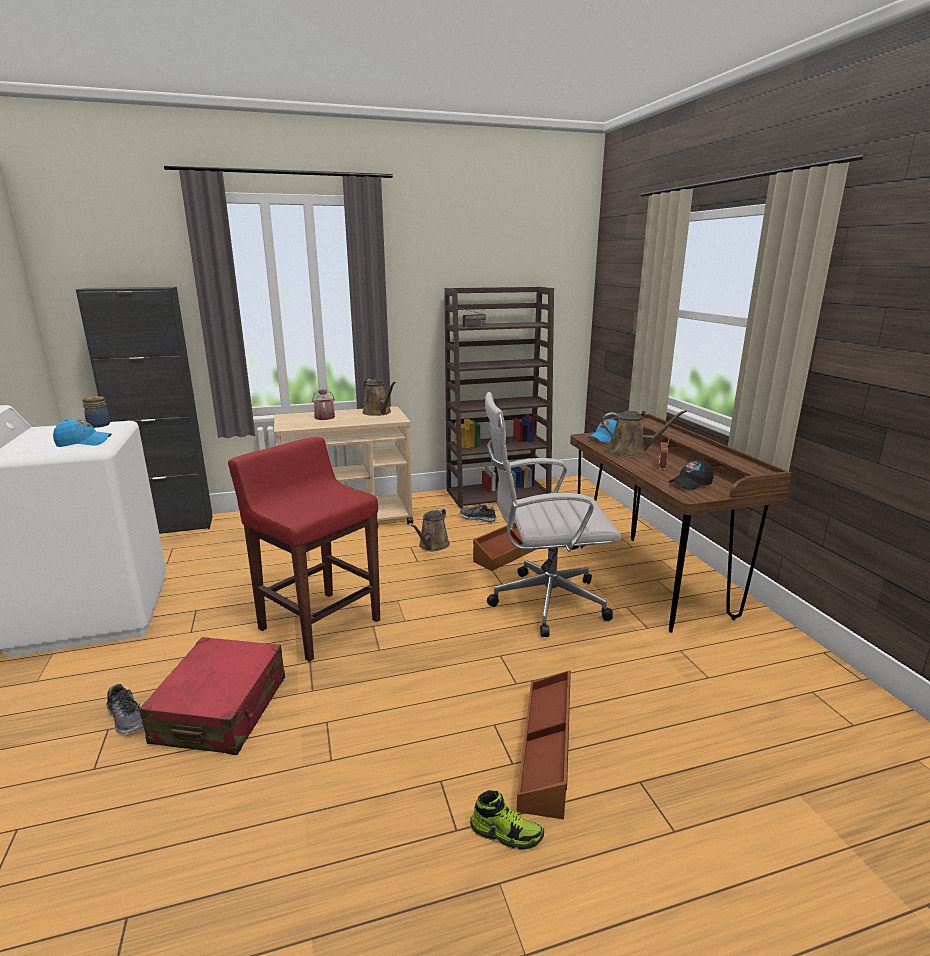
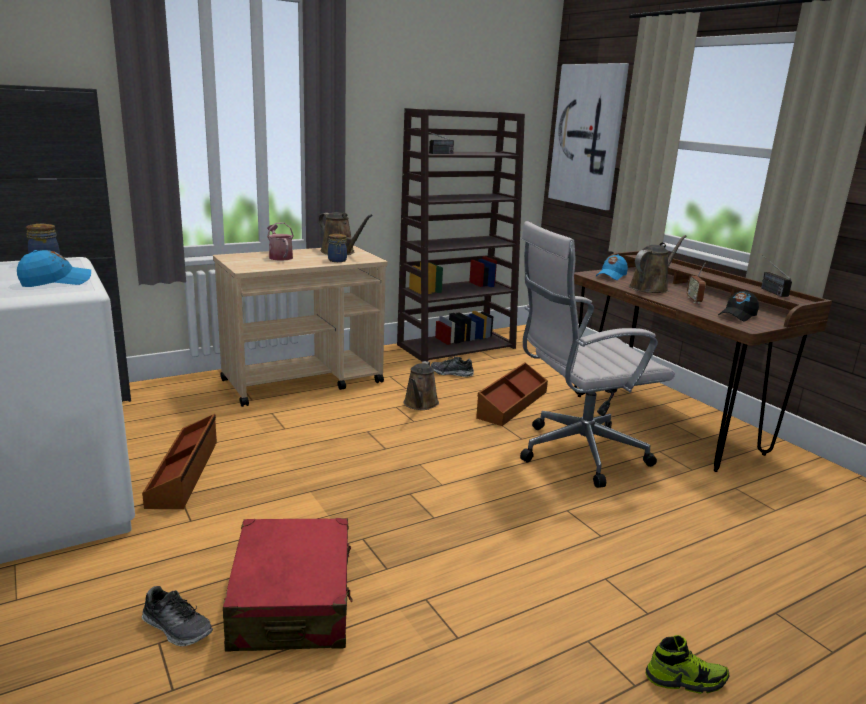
camera: 15 degrees left, 0 degrees up
red stool [228,437,380,662] -> none
brown storage box [516,670,571,820] -> brown storage box moved to [142,414,217,509]
brown watering can [602,410,687,457] -> brown watering can turned 45 degrees counterclockwise [629,235,686,293]
none -> jar [328,234,347,262]
none -> picture [548,63,629,210]
none -> radio [761,259,792,297]

